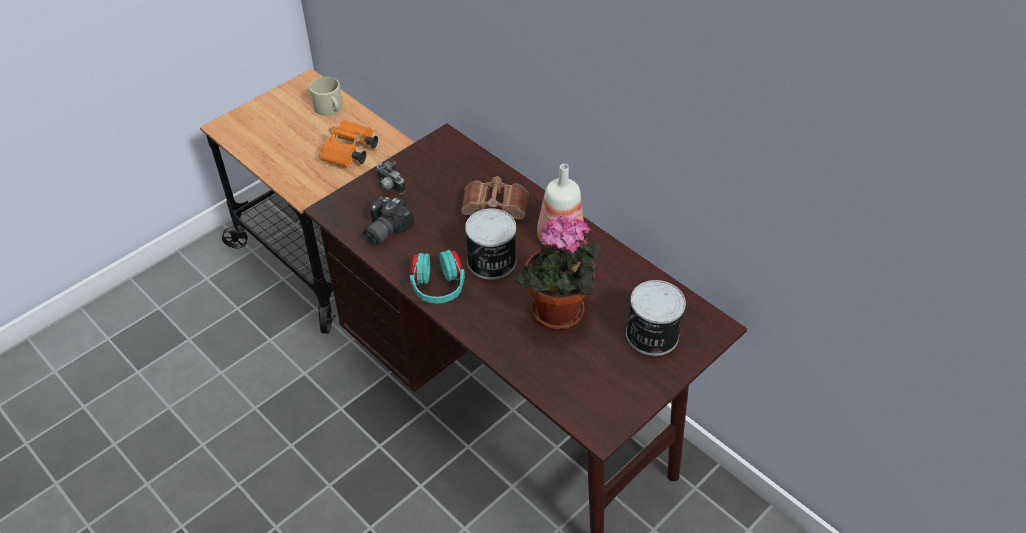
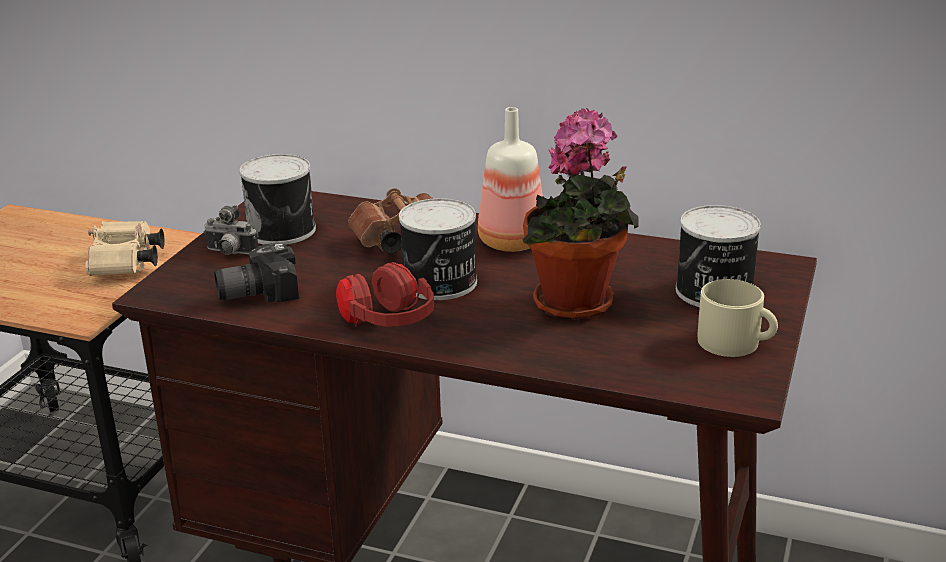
camera: 25 degrees left, 20 degrees down
beige mug [309,77,343,116] -> beige mug moved to [698,279,778,357]
orange binoculars [319,120,378,167] -> beige binoculars [85,221,165,276]
camera [363,196,414,246] -> camera turned 60 degrees clockwise [214,243,299,302]
turquoise headphones [410,250,465,304] -> red headphones [336,262,434,327]
none -> can [239,154,316,245]

